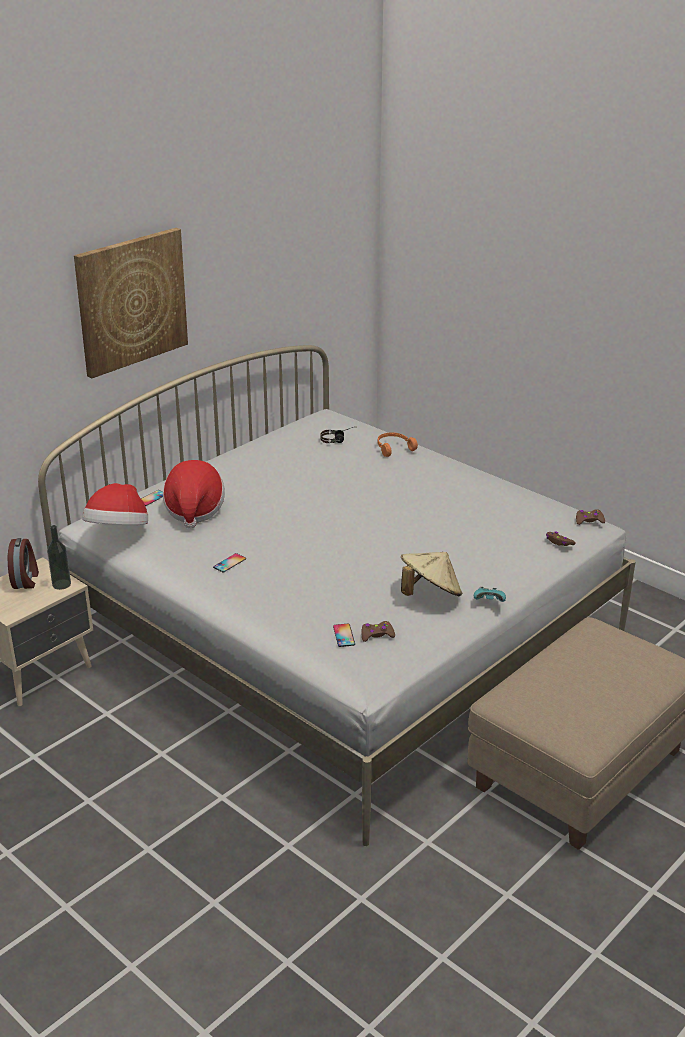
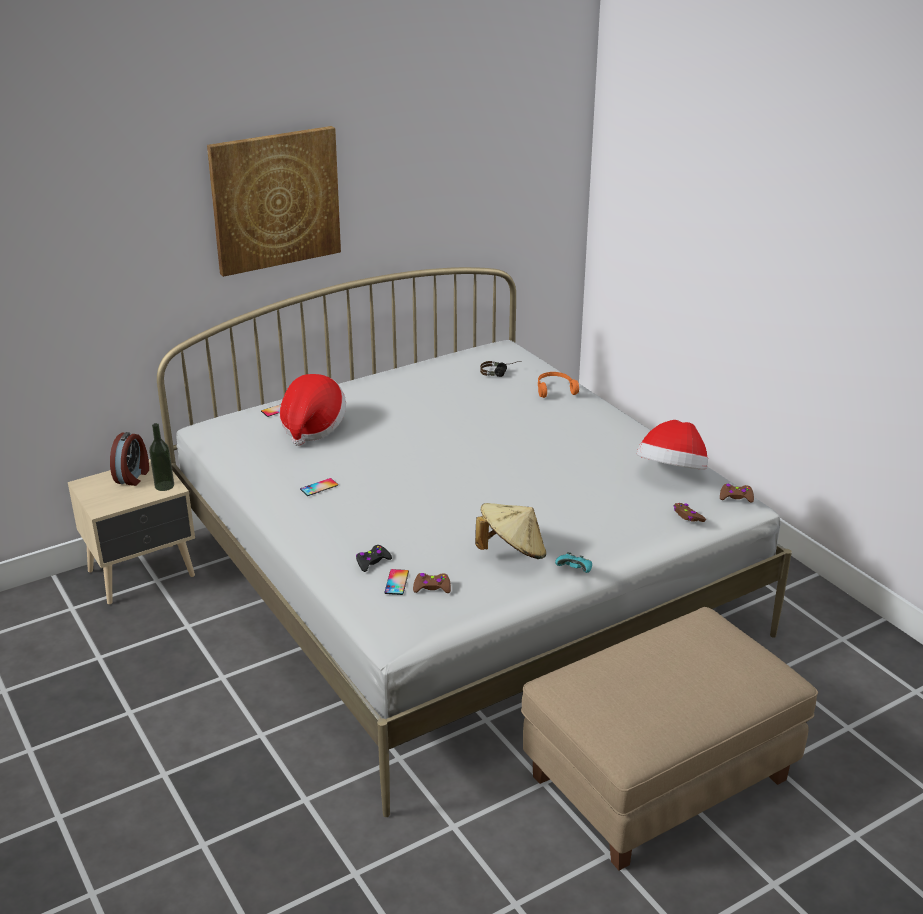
camera: 15 degrees right, 0 degrees up
hat [82,483,148,525] -> hat moved to [637,420,708,470]
none -> black game controller [356,545,392,572]

